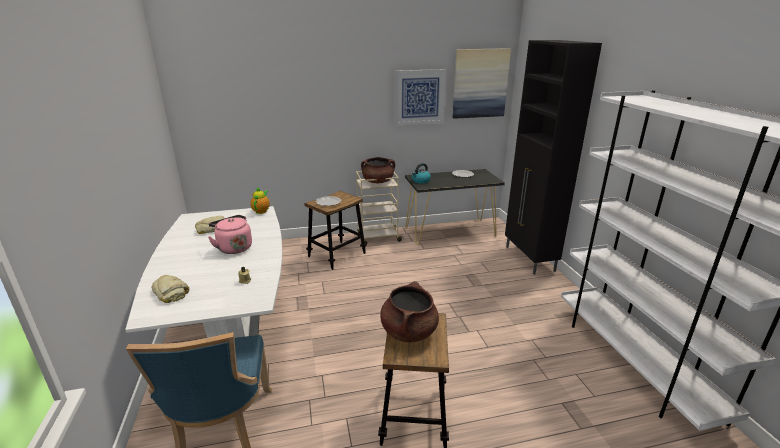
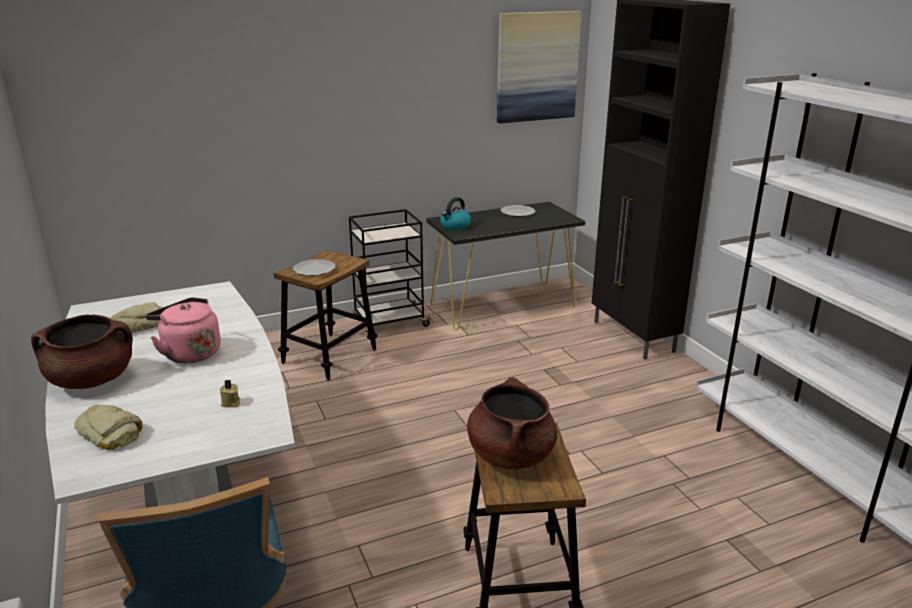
camera: 10 degrees left, 0 degrees up
teapot [250,188,270,214] -> none
beige cart [356,171,404,245] -> black cart [349,209,433,335]
brown cooking pot [361,157,395,183] -> brown cooking pot moved to [31,314,133,389]
picture [394,69,447,125] -> none

